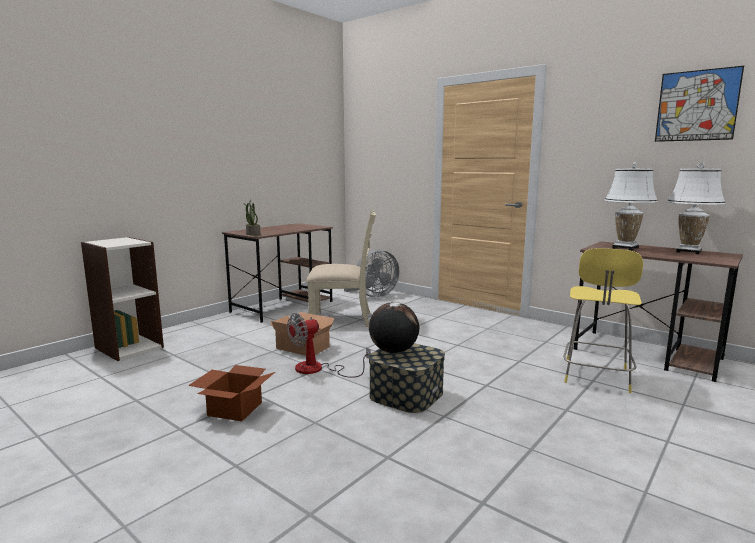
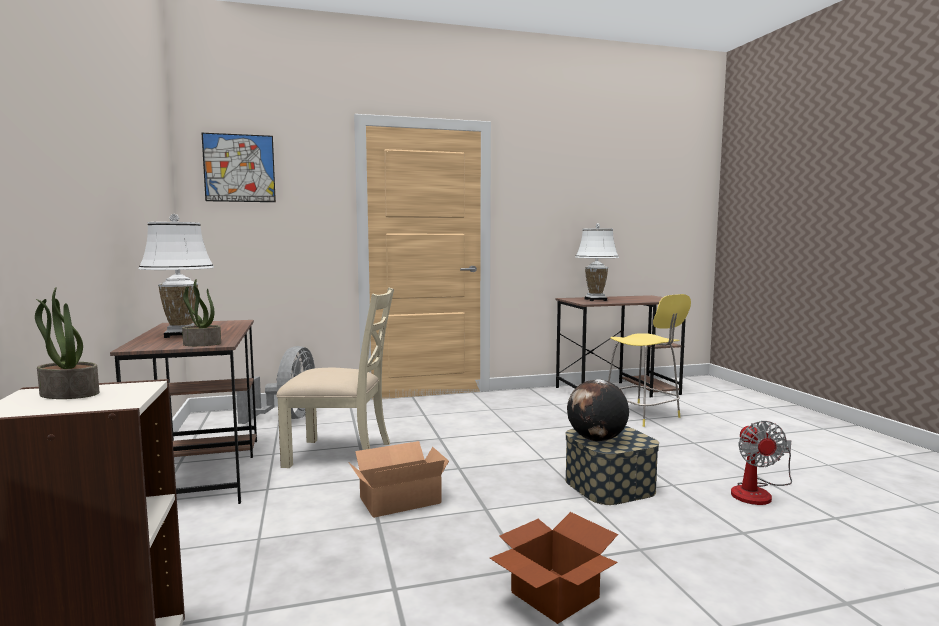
camera: 55 degrees left, 5 degrees down
fan [287,313,370,378] -> fan moved to [731,421,792,505]
beige chair [306,210,376,327] -> beige chair turned 60 degrees clockwise [276,287,394,468]
picture [655,66,744,142] -> picture moved to [202,133,276,202]
white table lamp [667,162,726,254] -> white table lamp moved to [138,214,214,338]
none -> potted plant [35,287,99,399]

